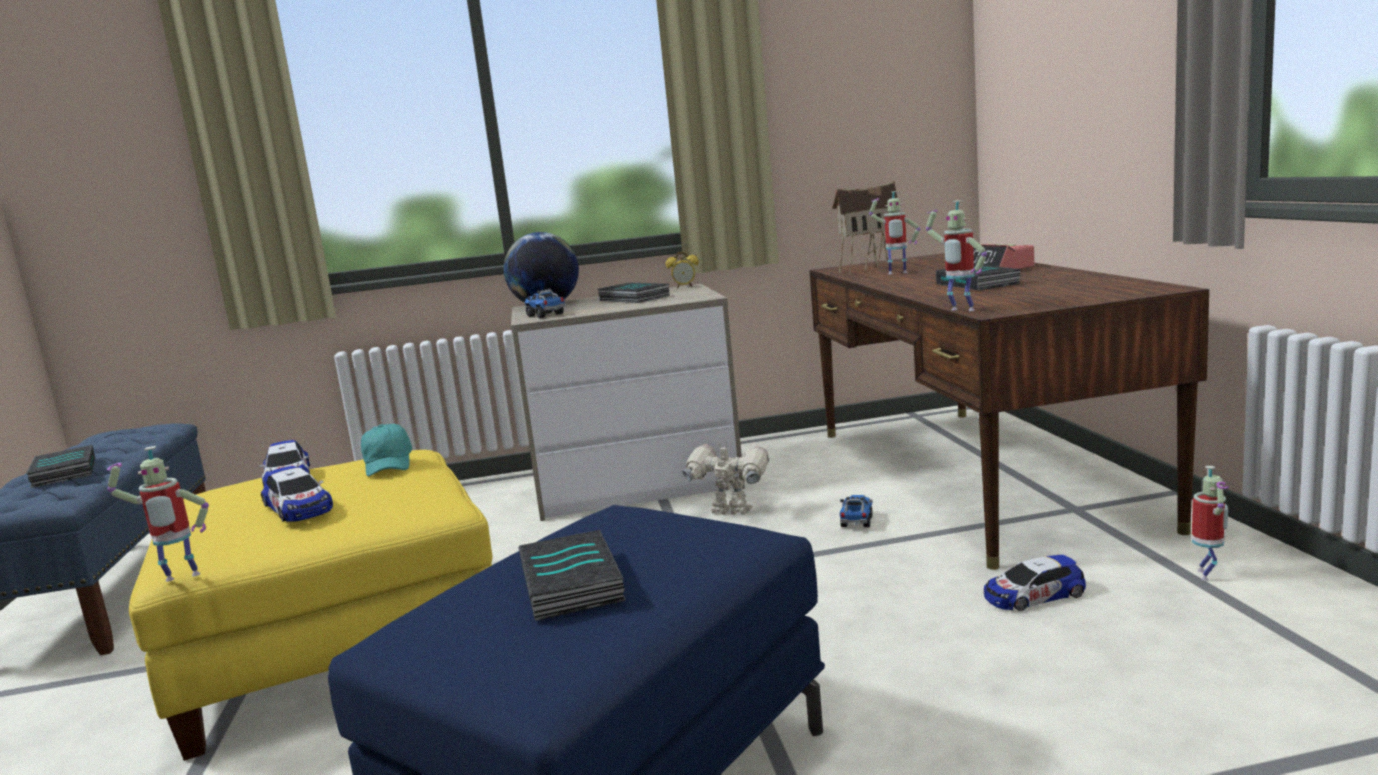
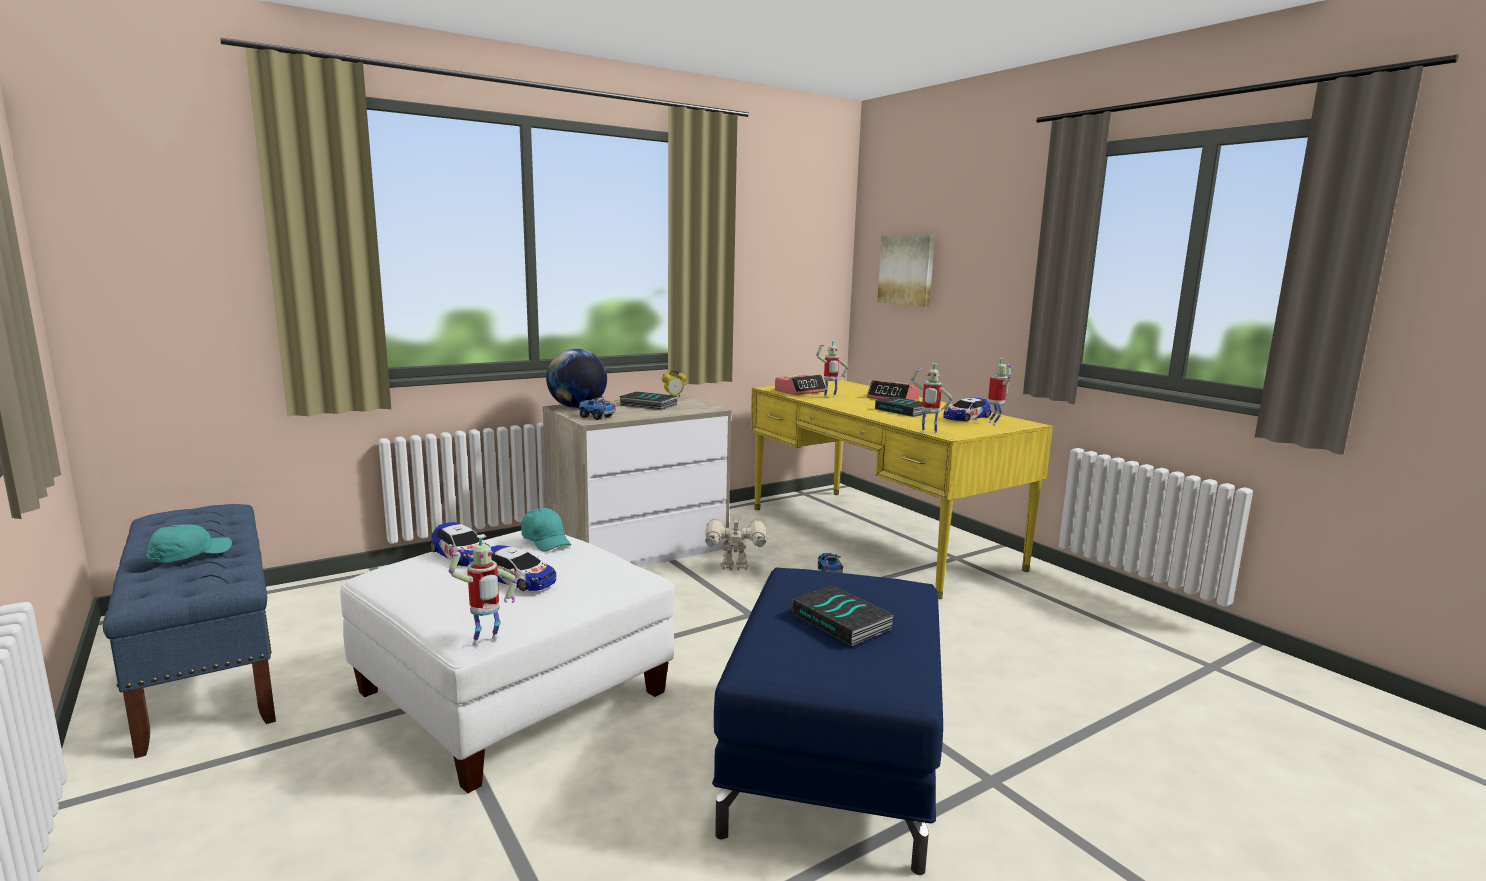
camera: 25 degrees left, 0 degrees up
book [26,445,95,488] -> turquoise cap [146,524,232,563]
yellow ottoman [129,450,492,761] -> white ottoman [340,530,675,793]
brown desk [809,253,1209,570] -> yellow desk [751,380,1053,599]
toy house [832,181,897,275] -> alarm clock [775,375,826,395]
toy car [984,555,1086,611] -> toy car moved to [943,398,991,421]
toy robot [1192,466,1229,581] -> toy robot moved to [988,358,1013,425]
none -> picture [877,235,935,307]

